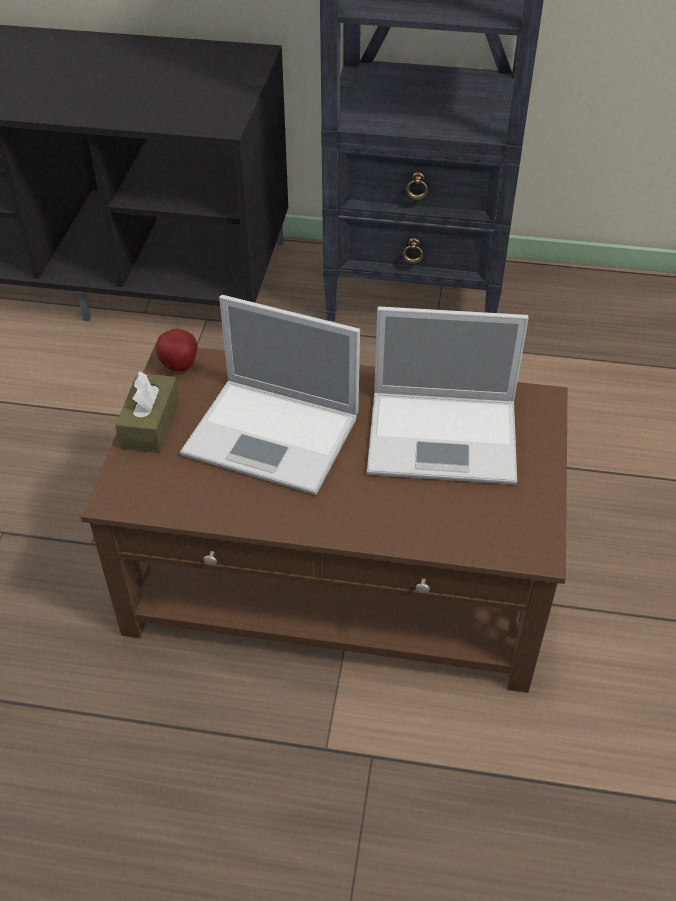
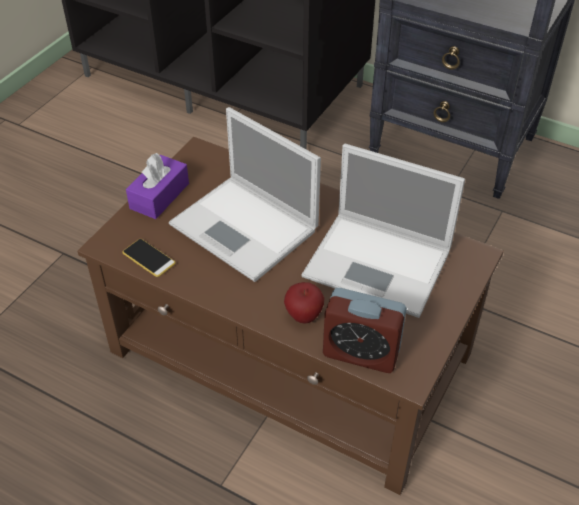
camera: 20 degrees right, 0 degrees up
brown tissue box [115,371,180,453] -> purple tissue box [126,153,189,219]
apple [155,329,198,372] -> apple moved to [284,282,325,324]
none -> phone [122,239,175,277]
none -> alarm clock [323,288,407,373]

